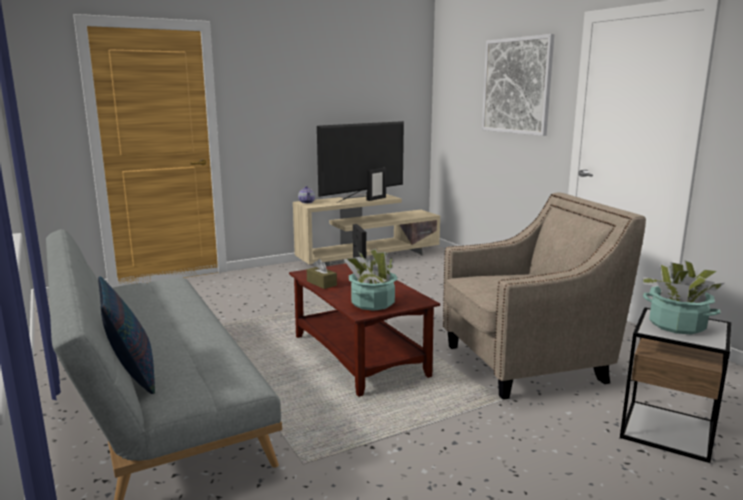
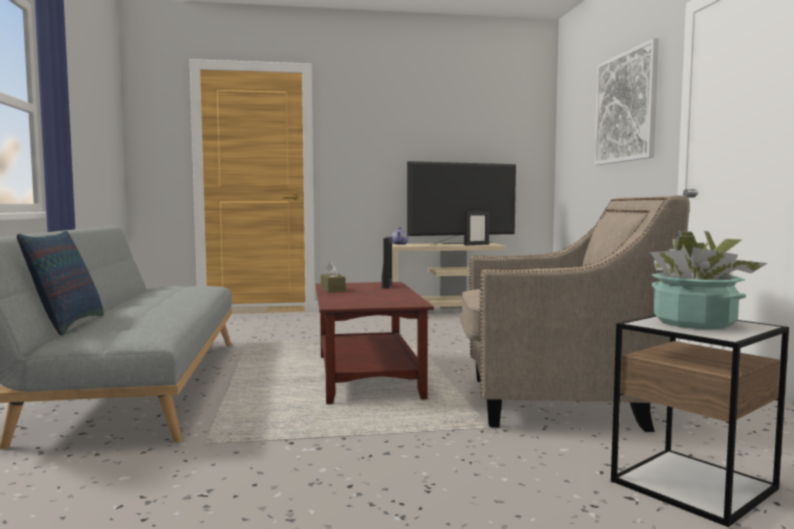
camera: 20 degrees right, 10 degrees down
potted plant [343,249,398,311] -> none

